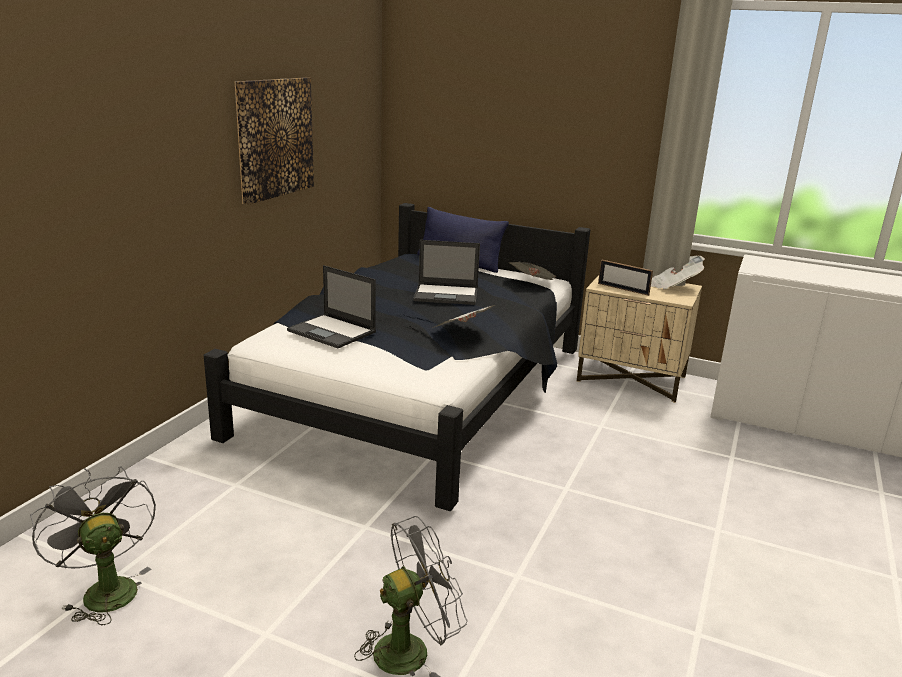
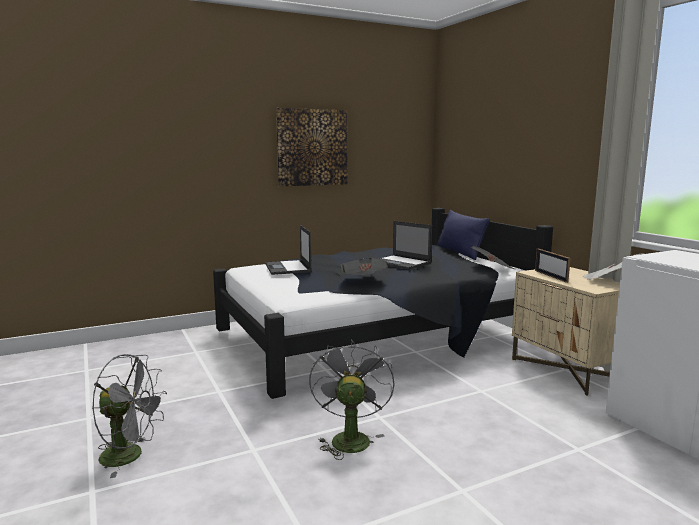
camera: 40 degrees right, 10 degrees down
grey fan [30,466,156,625] -> grey fan moved to [309,339,395,460]

